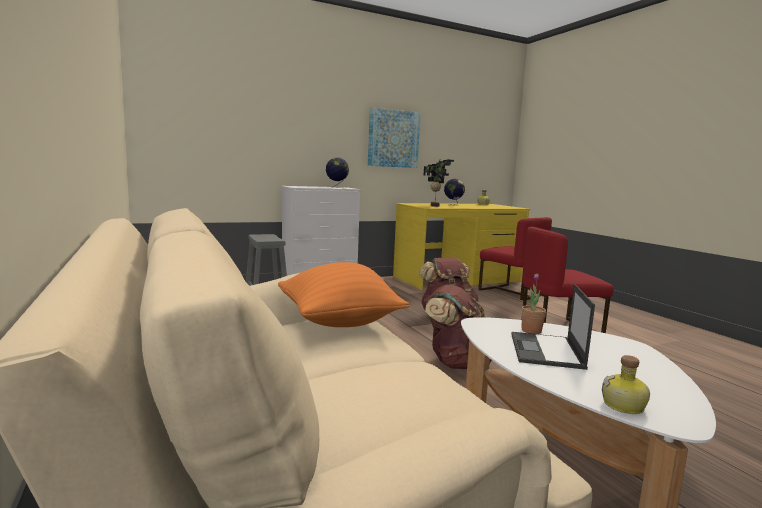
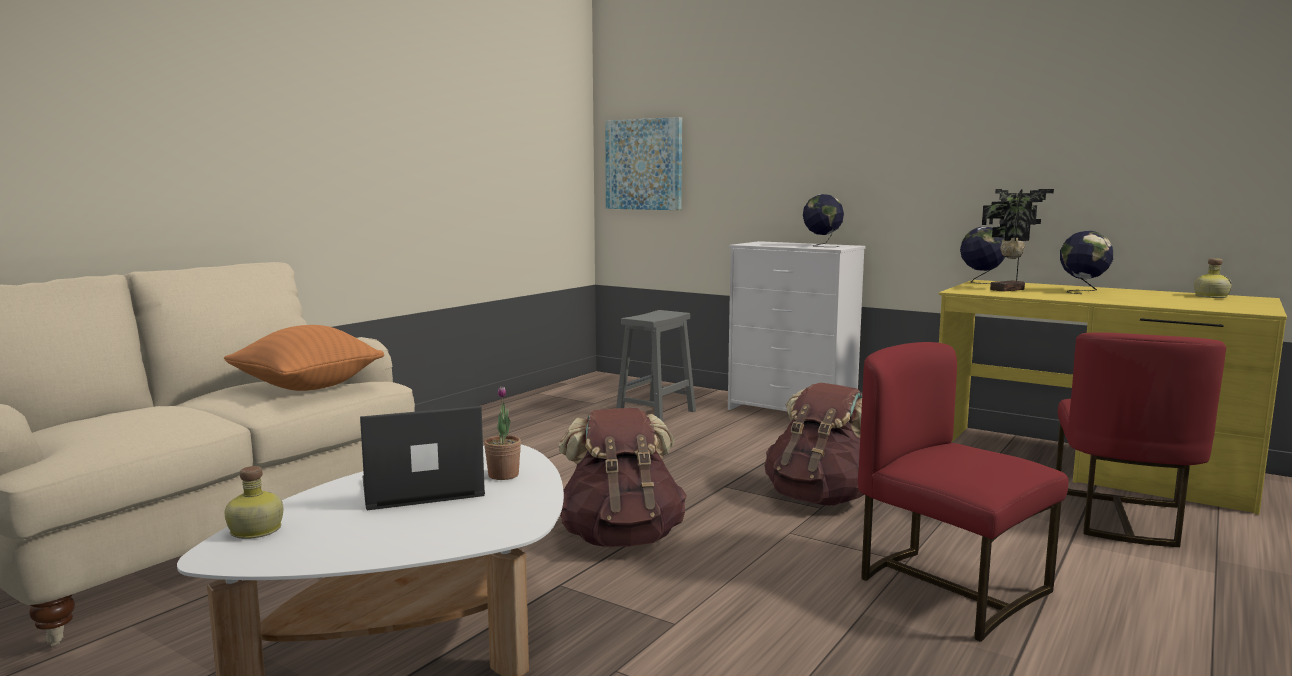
camera: 60 degrees right, 0 degrees up
picture [368,107,421,168] -> picture moved to [605,117,682,210]
none -> globe [960,227,1005,284]

